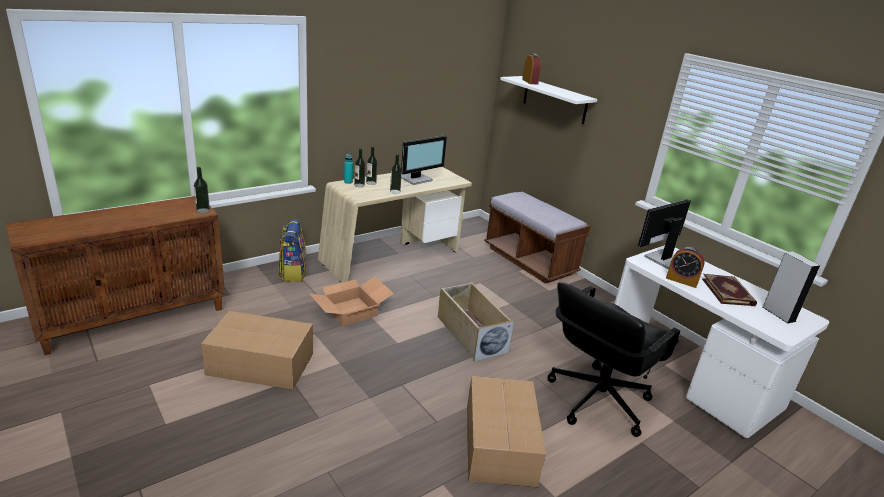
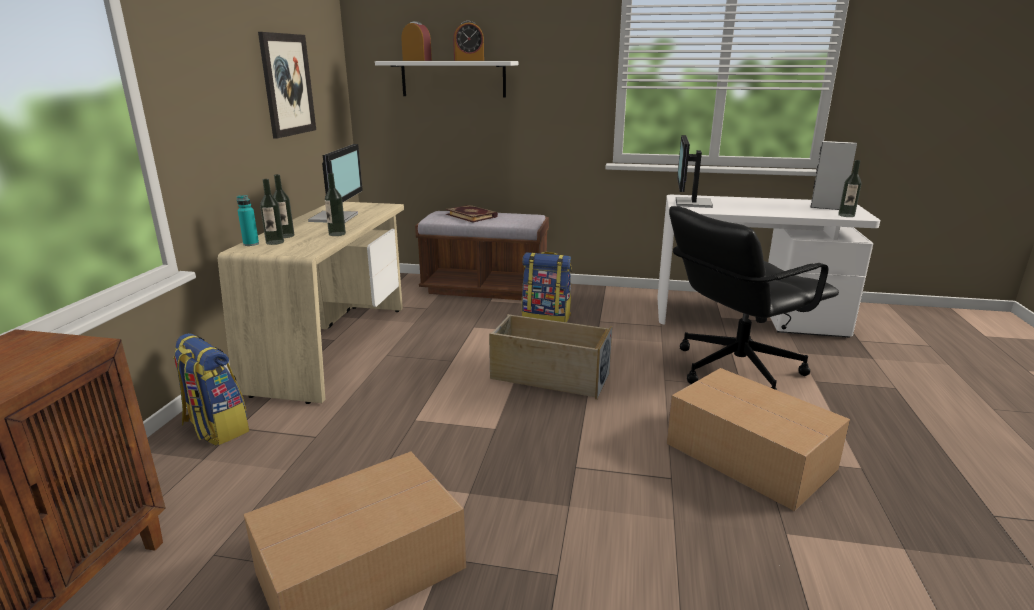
camera: 40 degrees left, 5 degrees down
bottle [194,167,210,213] -> bottle moved to [838,160,862,217]
cardboard box [309,277,394,326] -> none
black office chair [548,282,680,437] -> black office chair turned 60 degrees clockwise [669,206,839,390]
alarm clock [666,247,705,288] -> alarm clock moved to [453,21,484,61]
book [702,274,757,306] -> book moved to [446,205,498,222]
none -> picture [258,32,316,139]
none -> backpack [522,252,572,322]

